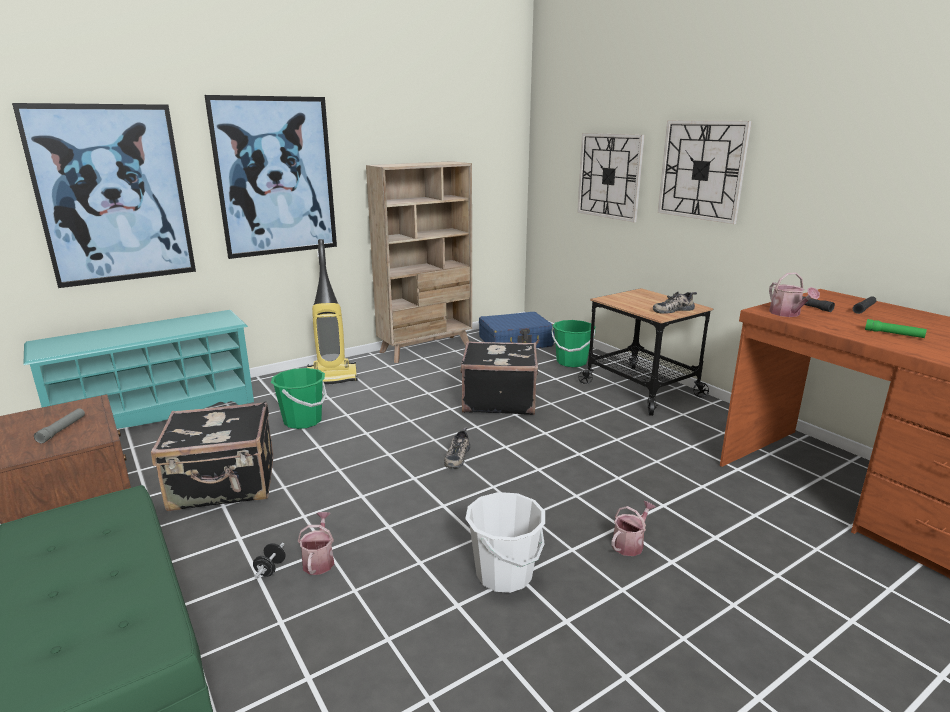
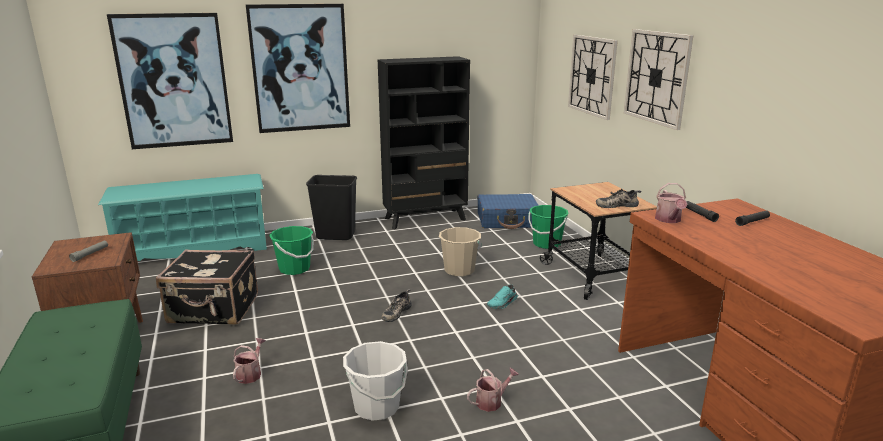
camera: 15 degrees right, 0 degrees up
black dumbbell [253,543,286,578] -> none
vacuum cleaner [307,239,357,384] -> black trash can [306,175,357,240]
beige bookcase [366,161,472,363] -> black bookcase [378,56,470,229]
black suitcase [461,341,538,415] -> beige bucket [439,227,482,276]
green flashlight [865,319,927,338] -> none
none -> turquoise shoe [487,284,518,309]

